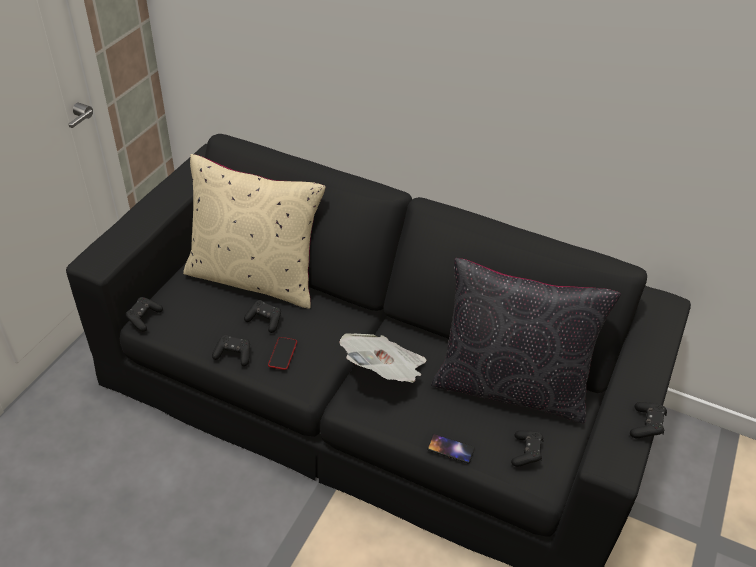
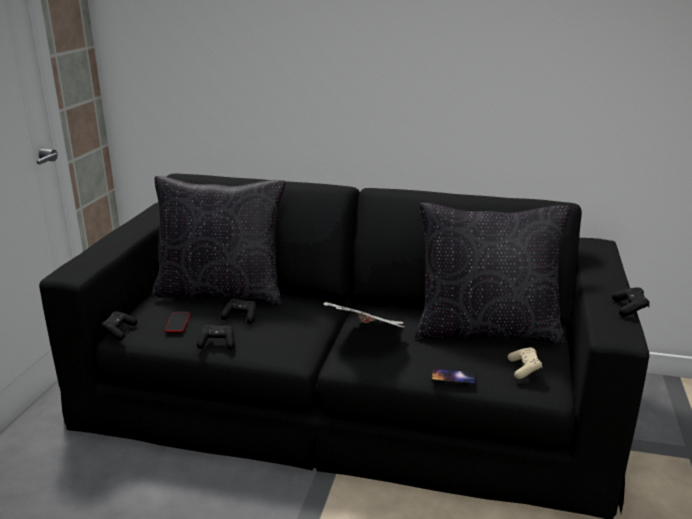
camera: 10 degrees left, 20 degrees down
beige pillow [183,154,326,309] -> black pillow [152,176,286,305]
phone [268,337,297,370] -> phone moved to [164,312,190,332]
black game controller [511,431,544,467] -> beige game controller [507,348,542,379]

